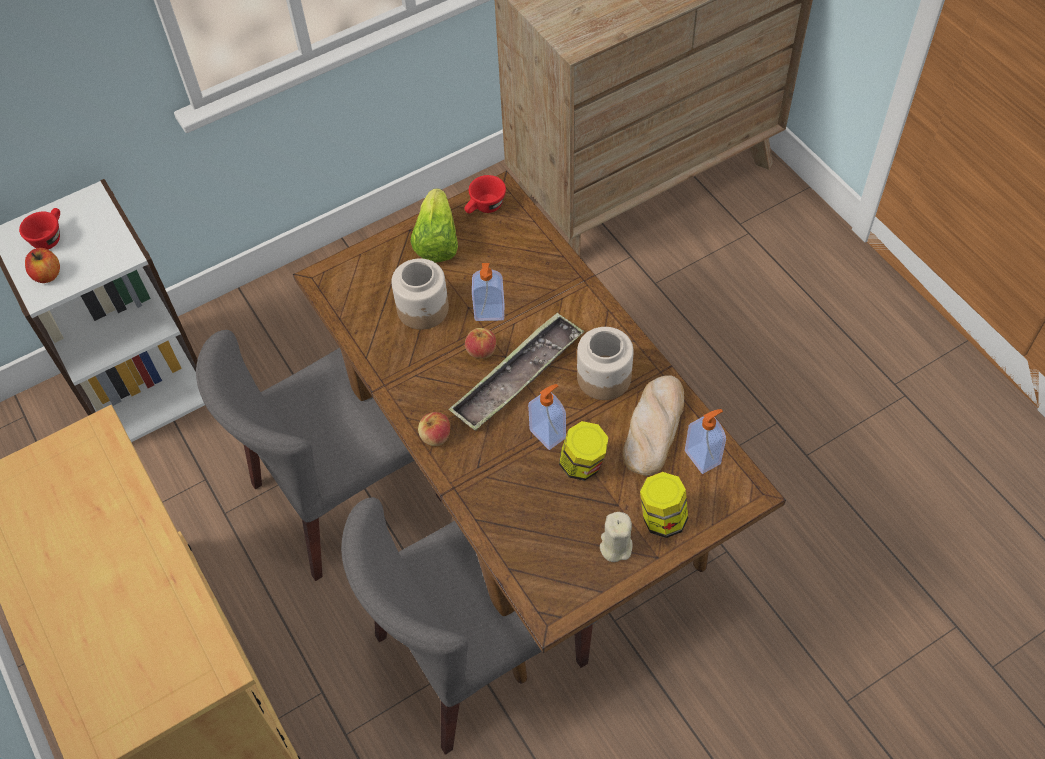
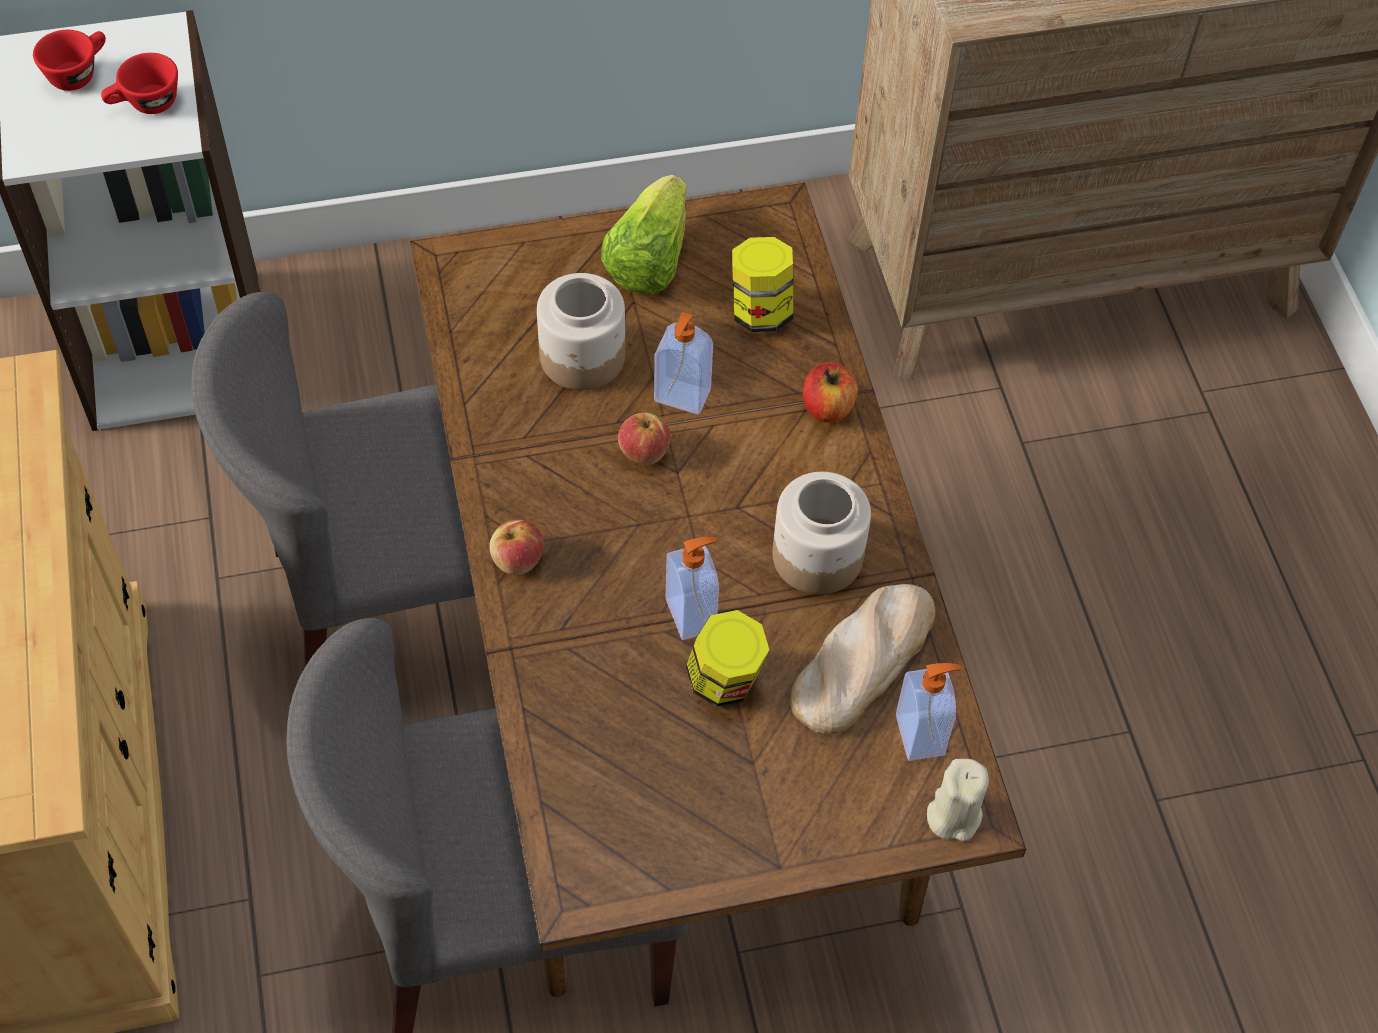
camera: 15 degrees right, 0 degrees up
apple [25,248,60,283] -> apple moved to [803,362,858,423]
tray [448,312,584,431] -> none
red cup [465,175,506,214] -> red cup moved to [101,53,178,114]
beige candle [600,512,633,562] -> beige candle moved to [927,759,989,841]
jar [640,472,688,538] -> jar moved to [732,237,793,332]

